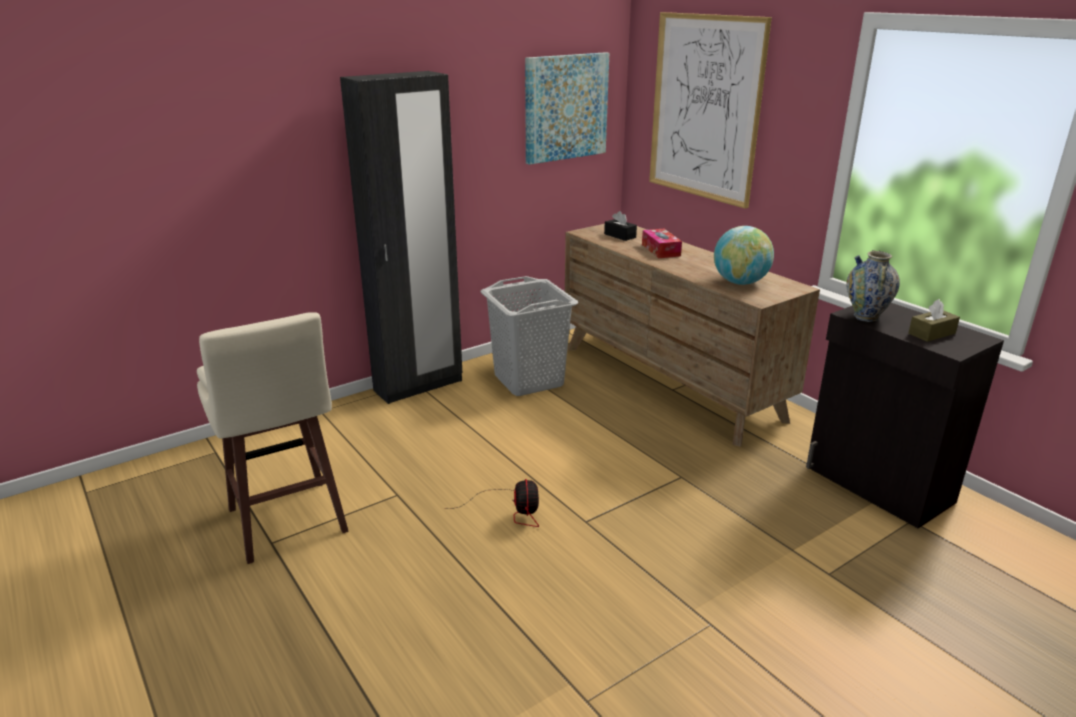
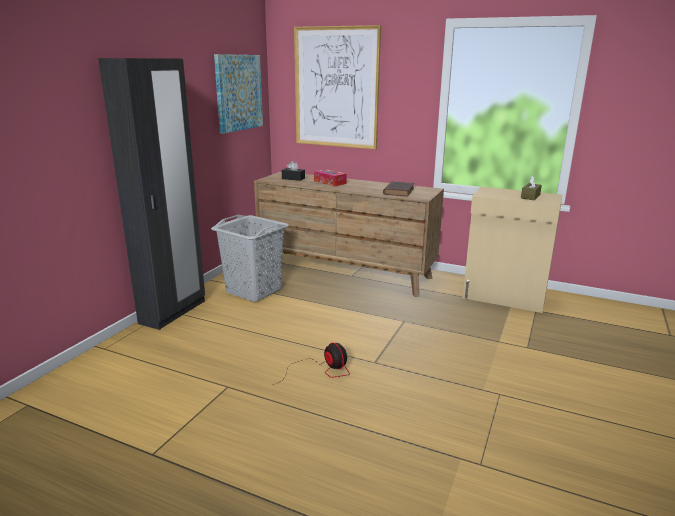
camera: 30 degrees left, 5 degrees down
beige stool [197,312,349,564] -> none
globe [714,226,774,285] -> brown book [383,181,414,197]
black cabinet [806,303,1004,528] -> beige cabinet [463,186,563,313]
vase [847,250,900,322] -> none

